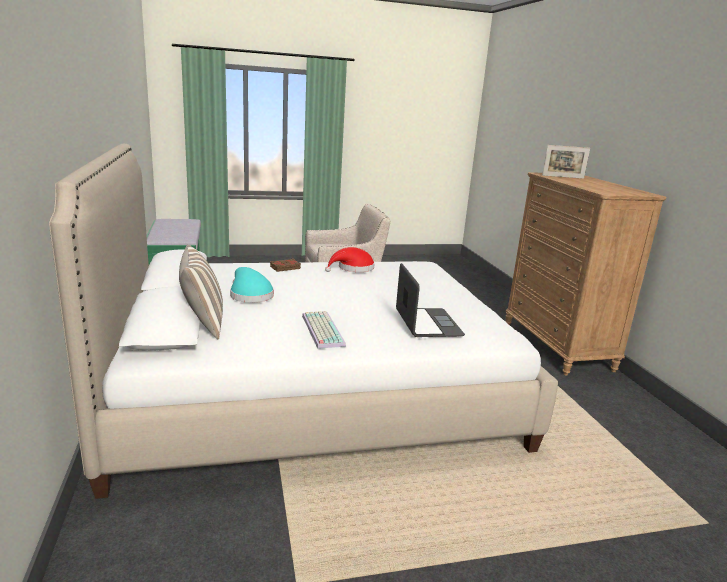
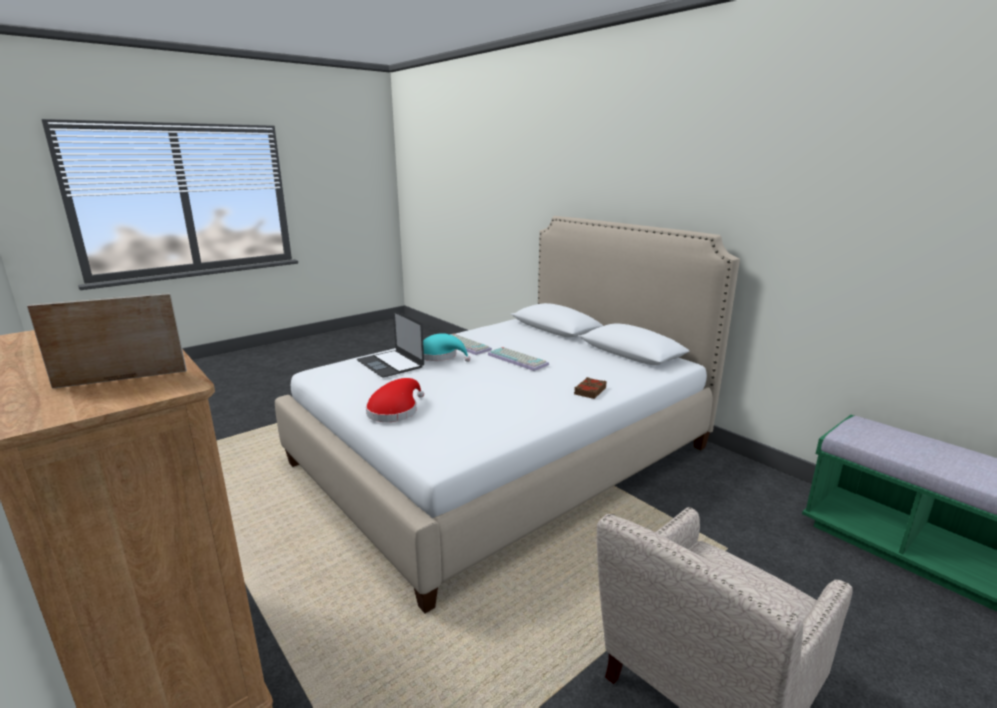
camera: 155 degrees right, 0 degrees up
pillow [179,245,223,339] -> none
turquoise hat [230,267,274,303] -> turquoise hat moved to [423,333,470,362]
red hat [325,247,375,272] -> red hat moved to [366,378,424,422]
none -> keyboard [488,347,549,371]

